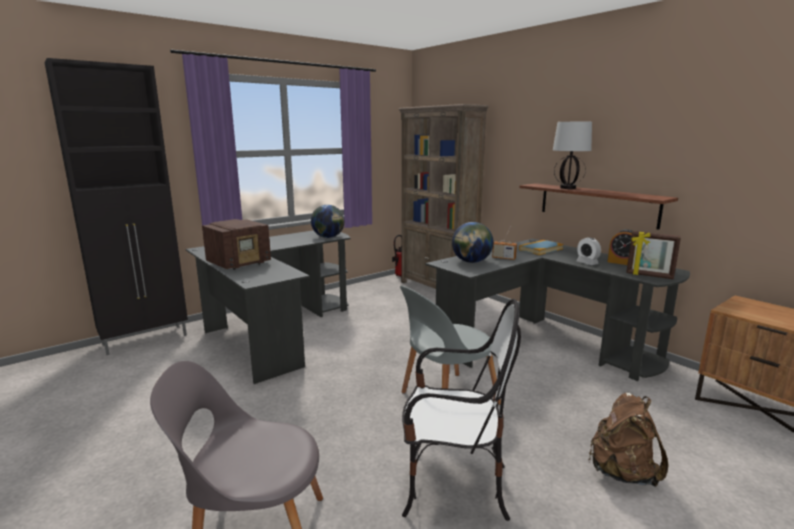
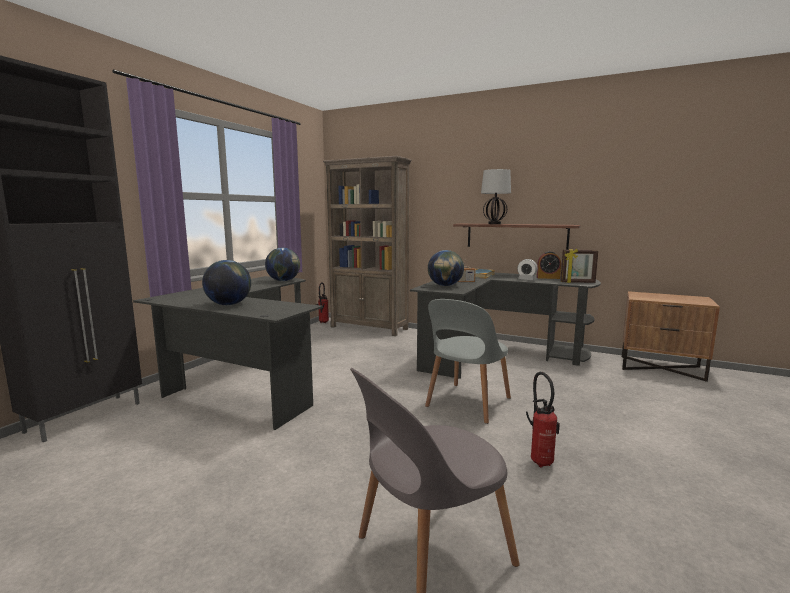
camera: 25 degrees left, 5 degrees down
radio [202,219,271,270] -> globe [202,260,251,305]
chair [402,299,521,521] -> fire extinguisher [526,372,560,468]
brown backpack [589,393,669,487] -> none

